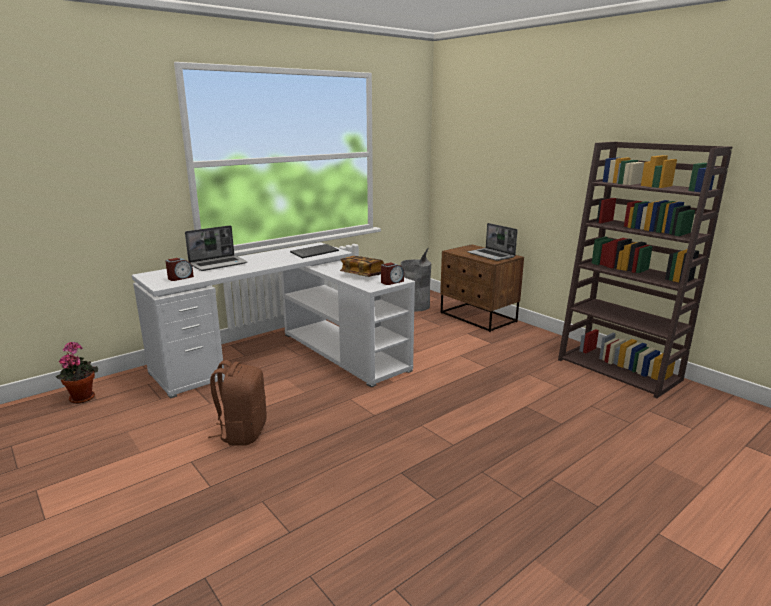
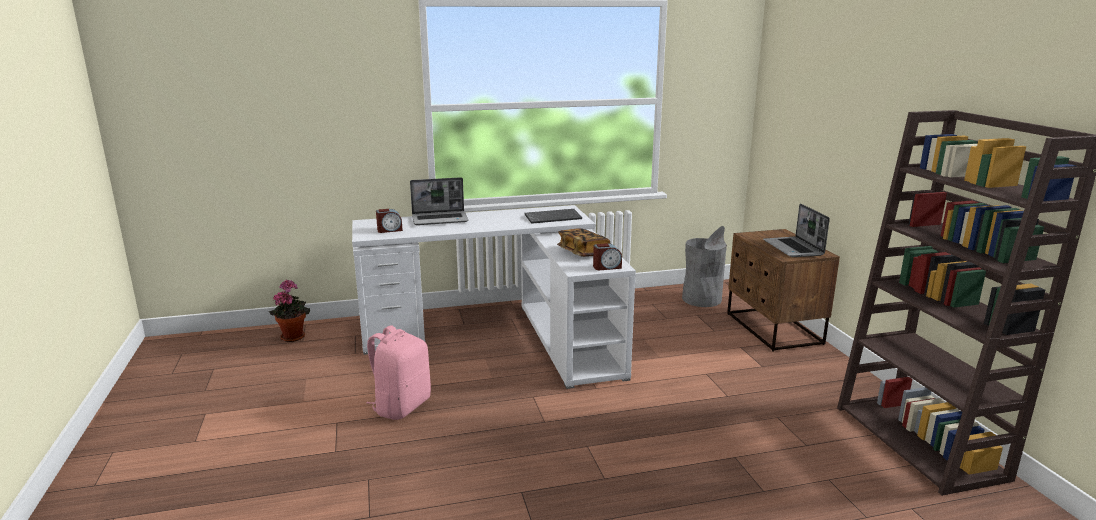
camera: 25 degrees right, 0 degrees up
brown backpack [208,360,267,446] -> pink backpack [366,325,431,420]

